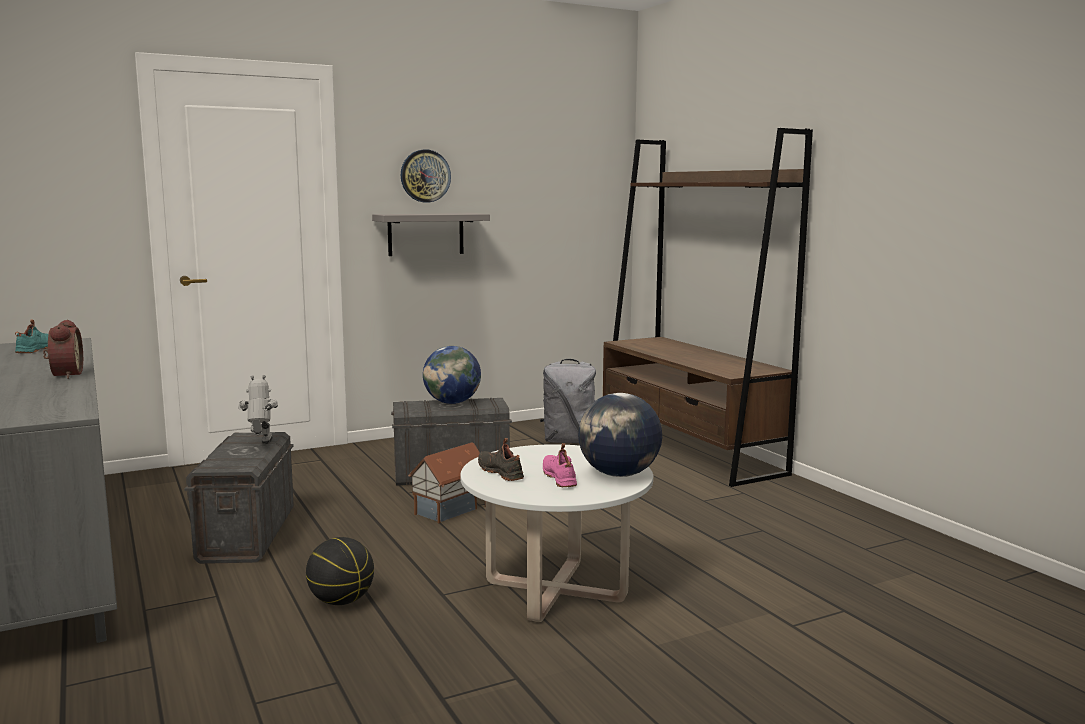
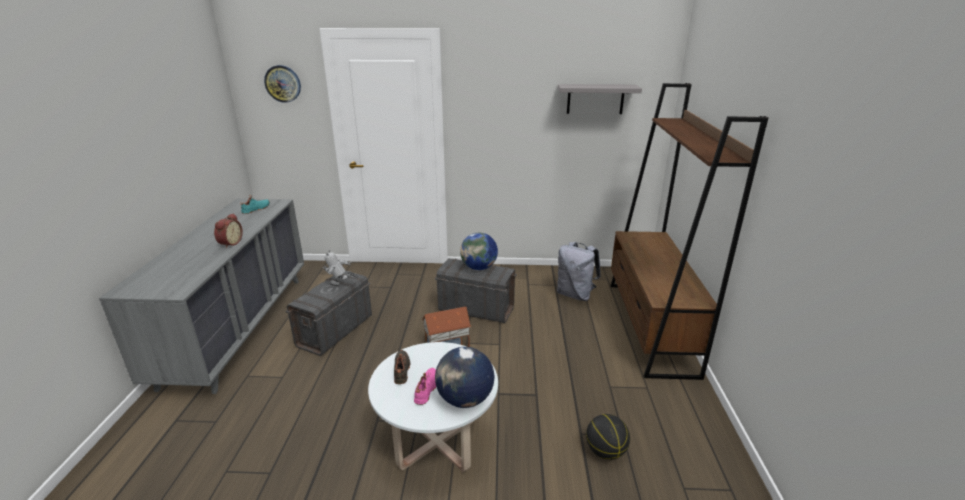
camera: 30 degrees right, 15 degrees up
toy robot [238,375,278,444] -> toy robot turned 105 degrees counterclockwise [323,250,358,286]
basketball [306,537,374,605] -> basketball moved to [586,414,630,460]
grey shelf [372,213,490,256] -> grey shelf moved to [558,84,642,114]
wall clock [401,150,451,202] -> wall clock moved to [264,65,301,103]

